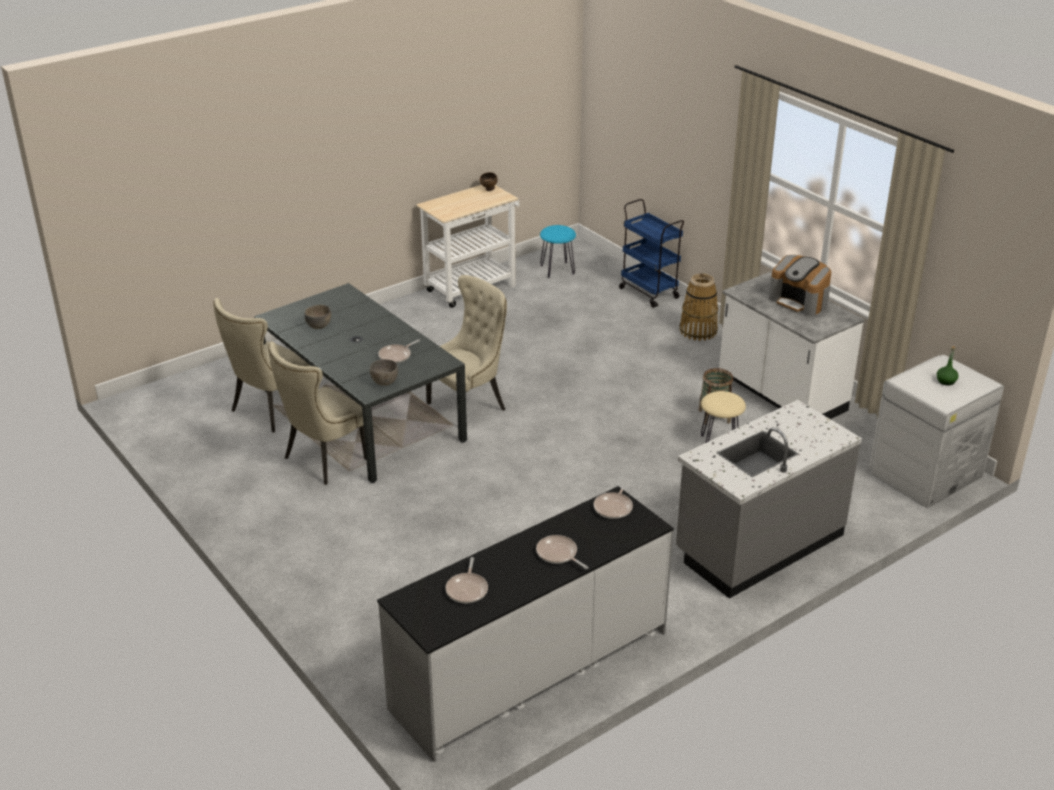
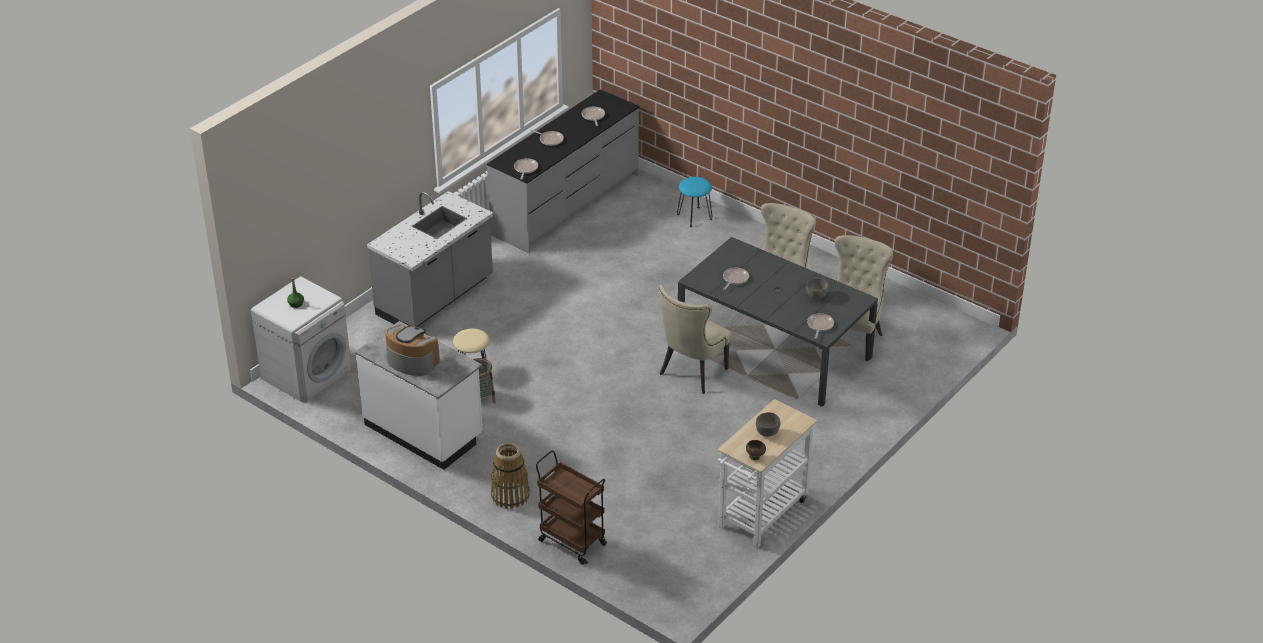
camera: 165 degrees right, 5 degrees up
grey bowl [370,359,398,386] -> grey bowl moved to [756,412,780,437]
turquoise stool [540,225,576,278] -> turquoise stool moved to [677,177,713,227]
blue cart [619,199,684,308] -> brown cart [536,451,607,565]
none -> frying pan [807,313,834,339]

